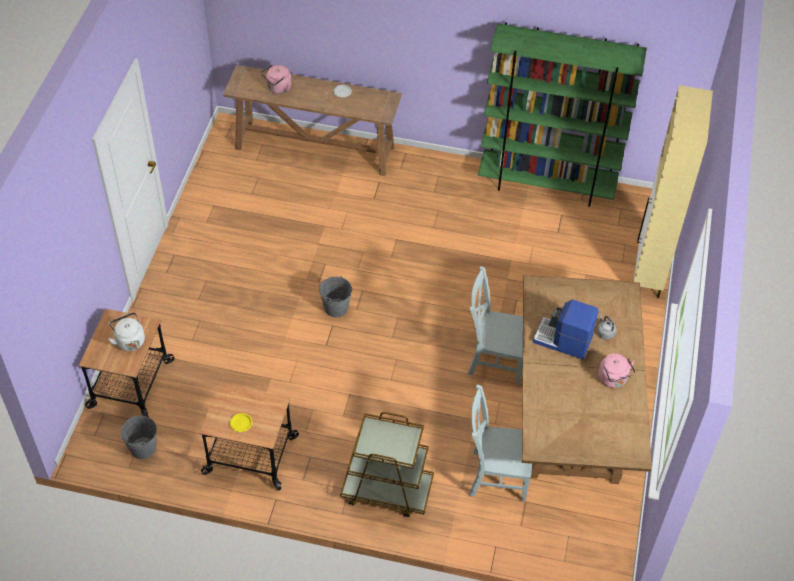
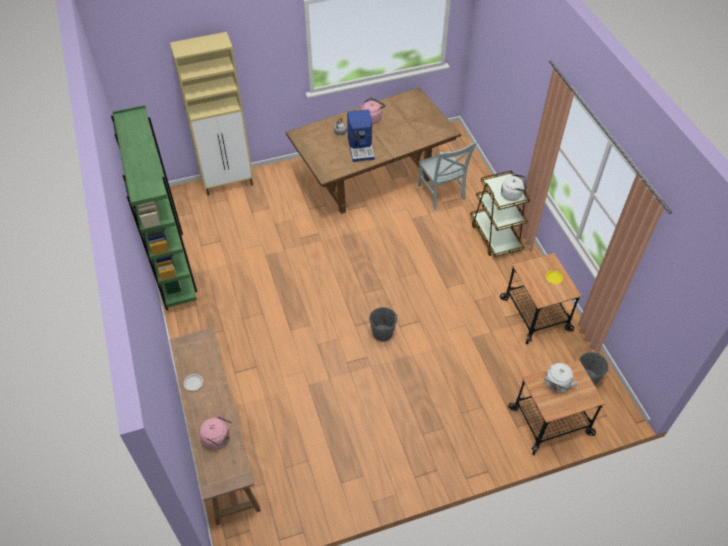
camera: 120 degrees left, 0 degrees up
grey chair [468,266,523,384] -> none
none -> white kettle [501,174,527,201]

